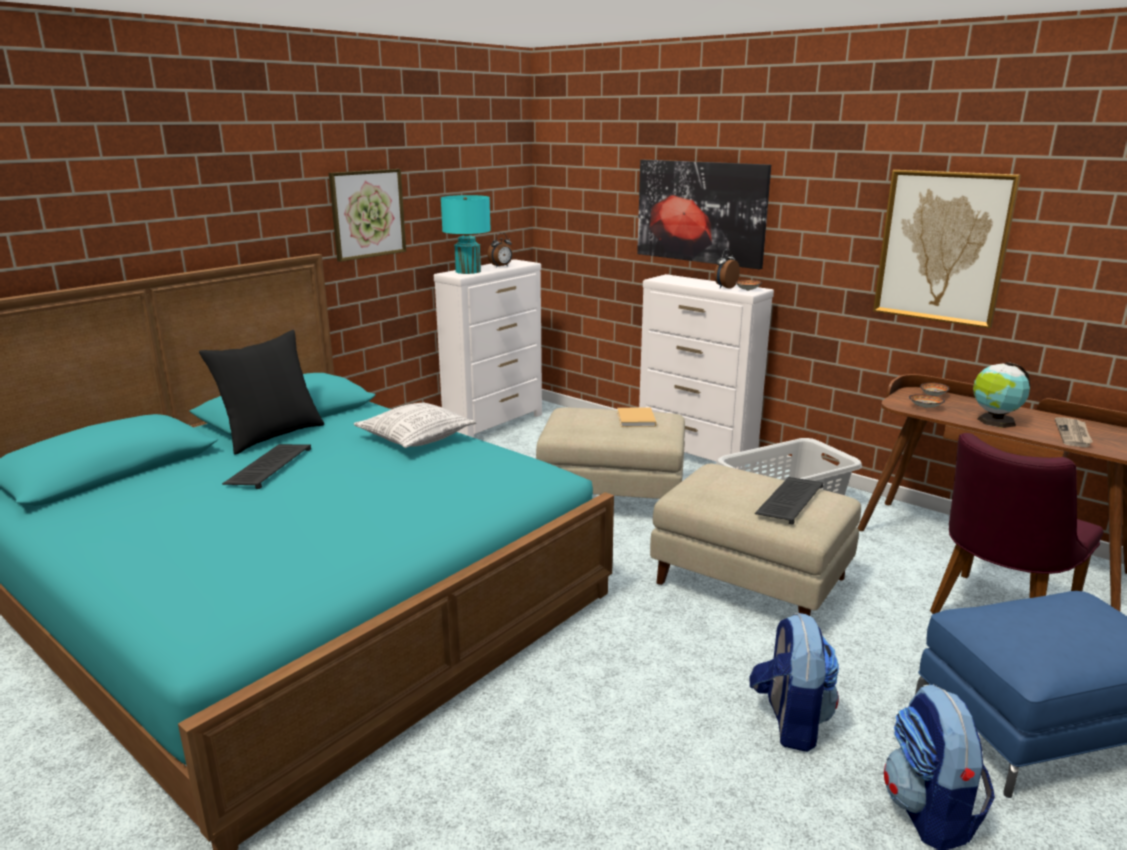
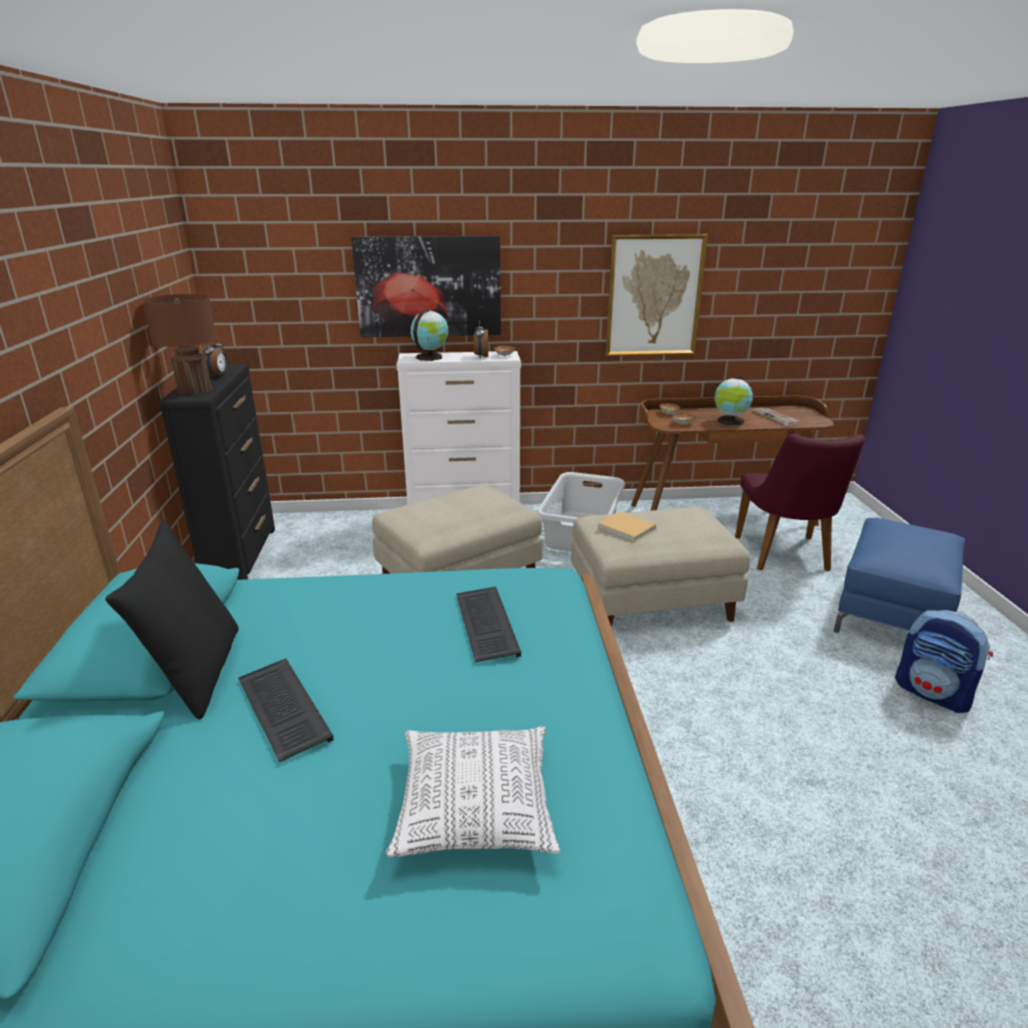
camera: 45 degrees left, 5 degrees up
picture [329,169,406,262] -> none
pillow [354,402,476,448] -> pillow moved to [386,726,560,857]
white dresser [434,259,542,438] -> black dresser [159,364,275,580]
turquoise table lamp [441,195,491,274] -> brown table lamp [143,294,217,394]
beige book [617,407,656,427] -> beige book moved to [597,511,656,542]
backpack [749,613,839,752] -> none
keyboard [755,477,824,525] -> keyboard moved to [456,586,521,662]
none -> globe [410,309,448,361]

